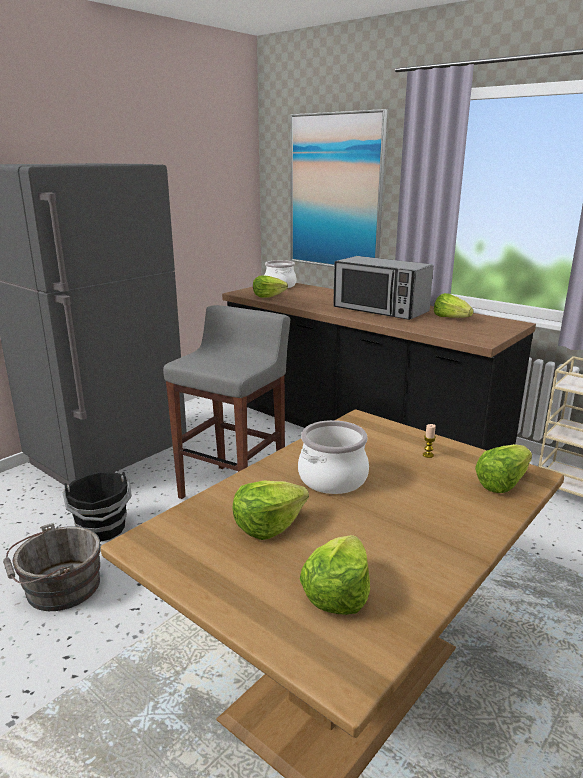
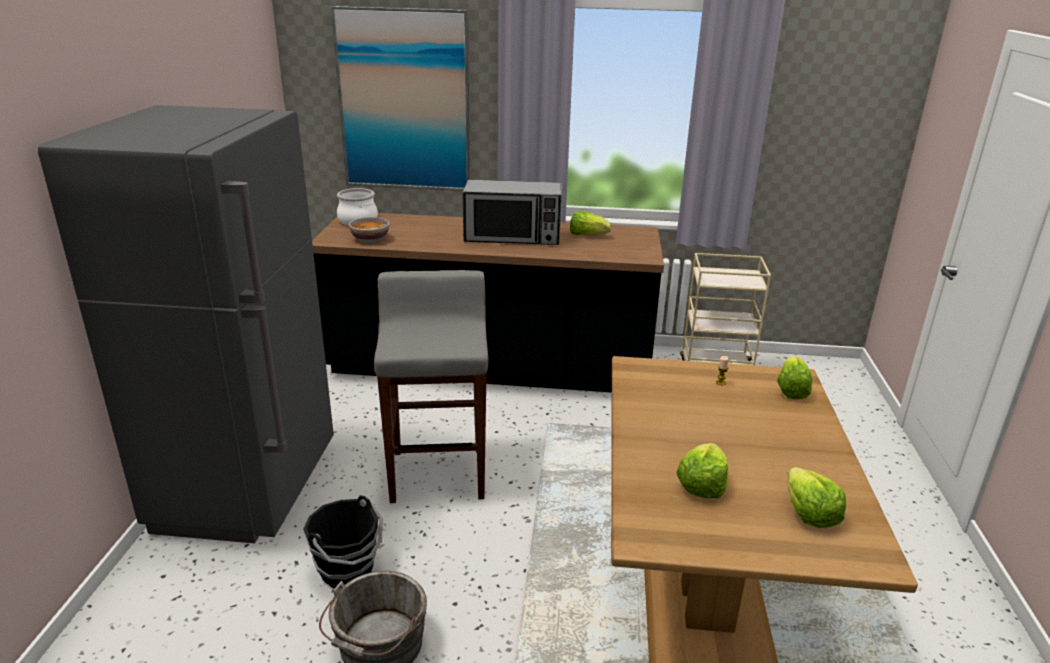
camera: 35 degrees left, 5 degrees up
lettuce [253,275,288,298] -> bowl [349,217,390,243]
cooking pot [298,420,369,494] -> none

